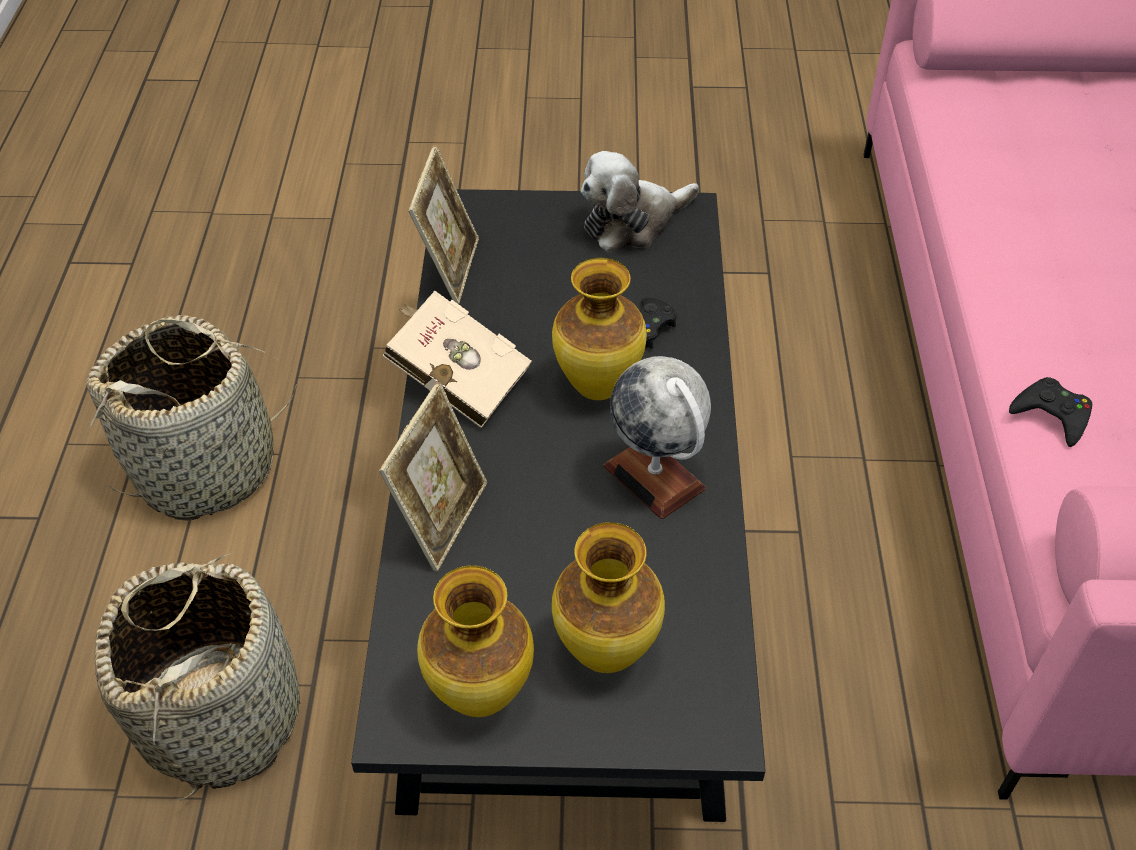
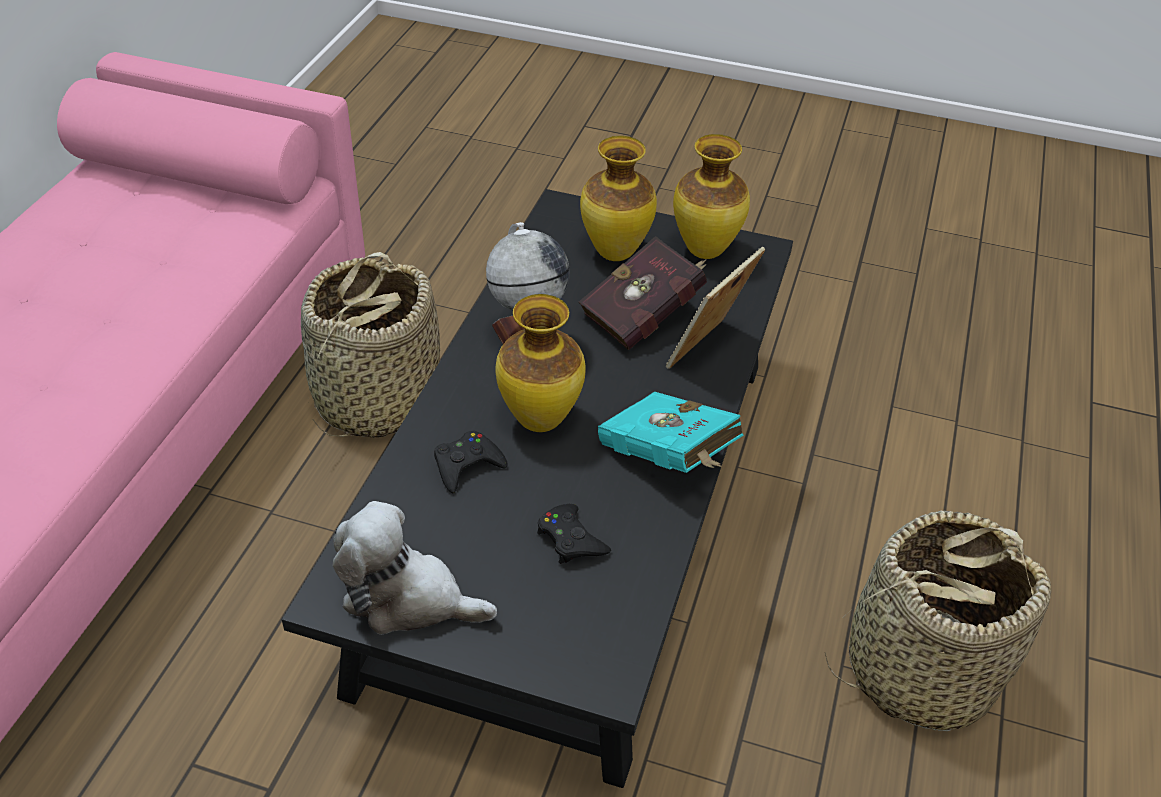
camera: 165 degrees left, 5 degrees down
basket [94,553,300,801] -> basket moved to [301,252,440,437]
beige book [382,291,532,428] -> turquoise book [598,392,743,473]
picture frame [408,145,479,304] -> none
plush toy [581,151,699,252] -> plush toy turned 150 degrees counterclockwise [332,501,497,634]
black game controller [1009,377,1092,447] -> black game controller moved to [537,504,611,564]
none -> red book [579,236,707,350]

